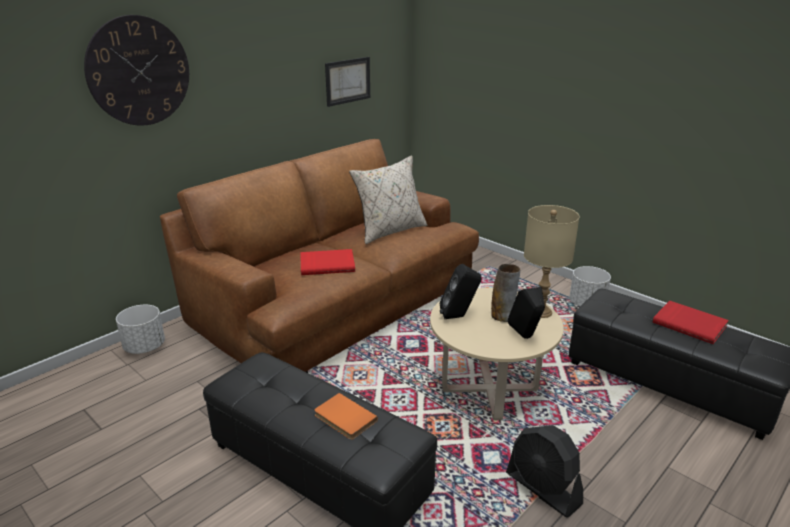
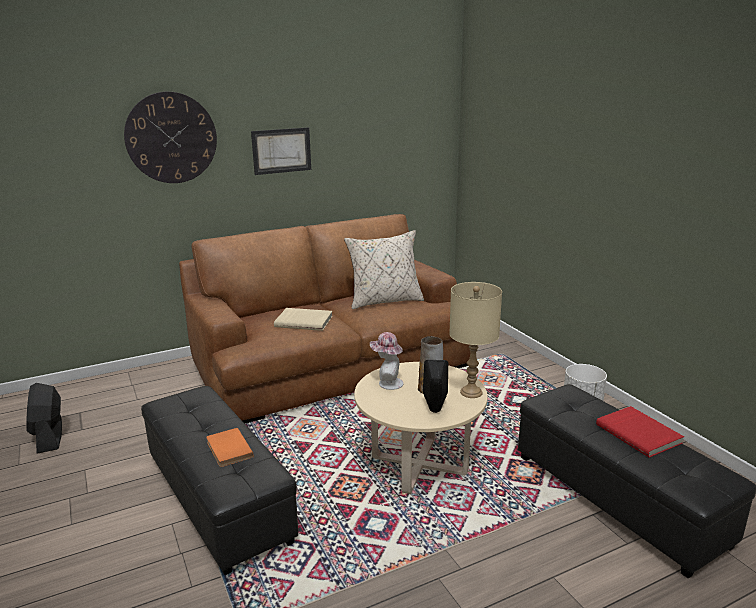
camera: 20 degrees right, 5 degrees down
white planter [116,305,165,354] -> none
red book [300,249,355,275] -> beige book [274,308,332,331]
picture [325,57,370,107] -> picture moved to [251,127,311,175]
black speaker [440,264,481,319] -> hat [370,332,403,390]
black fan [506,425,583,518] -> black fan moved to [26,383,62,454]

